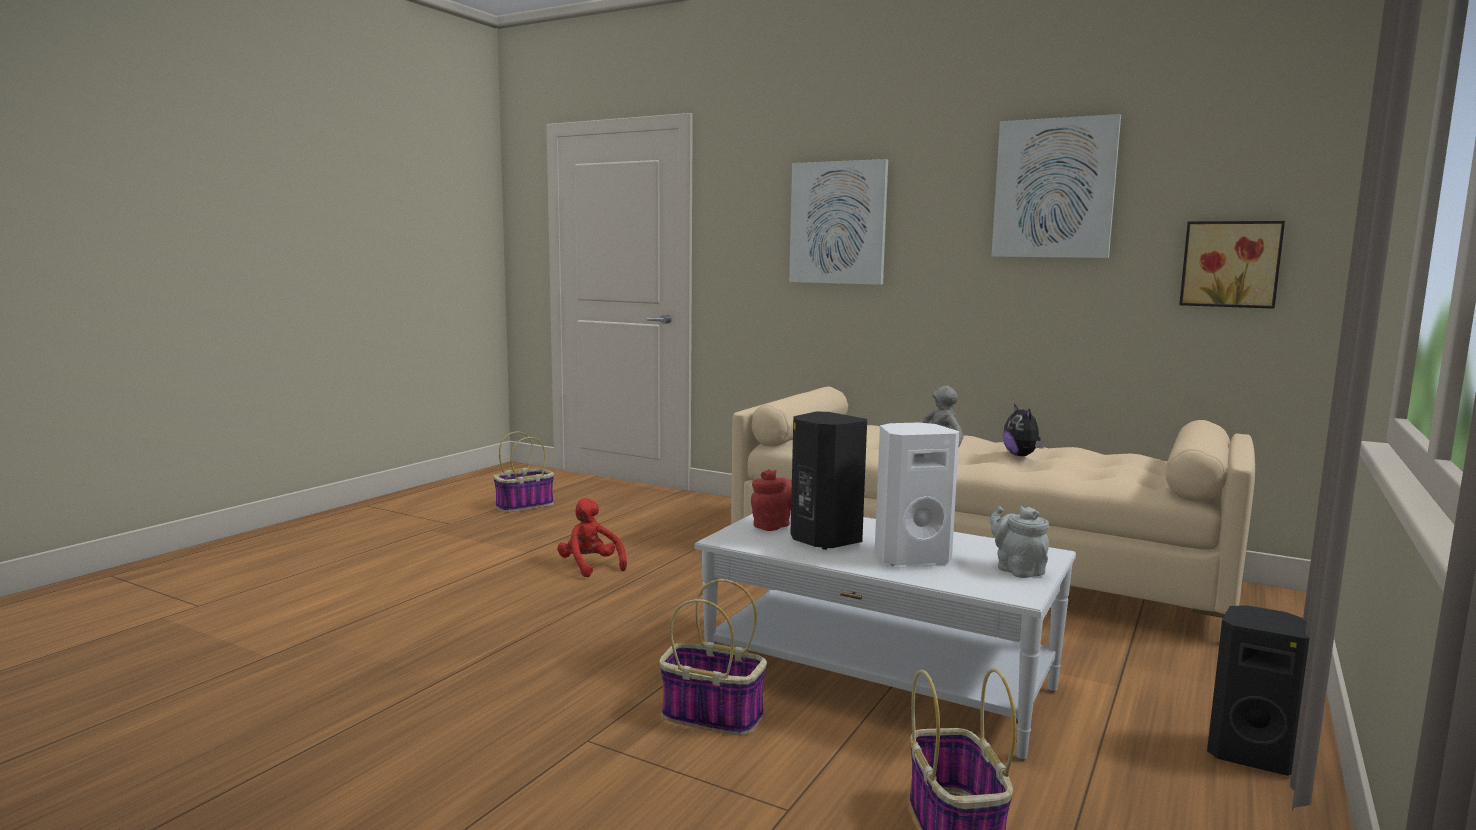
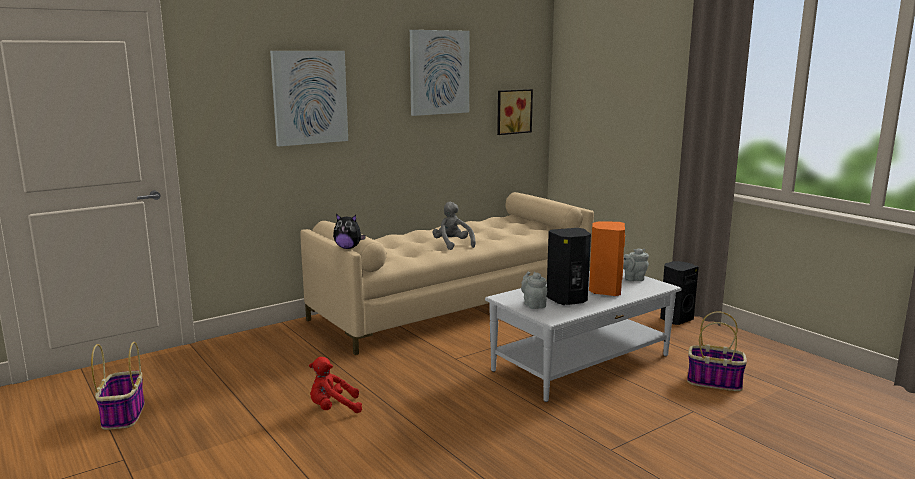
camera: 65 degrees left, 5 degrees up
basket [659,579,767,736] -> none
red teapot [751,470,792,531] -> grey teapot [521,271,547,309]
white speaker [875,423,959,566] -> orange speaker [589,221,625,296]
plush toy [1003,404,1044,456] -> plush toy moved to [333,214,366,249]

